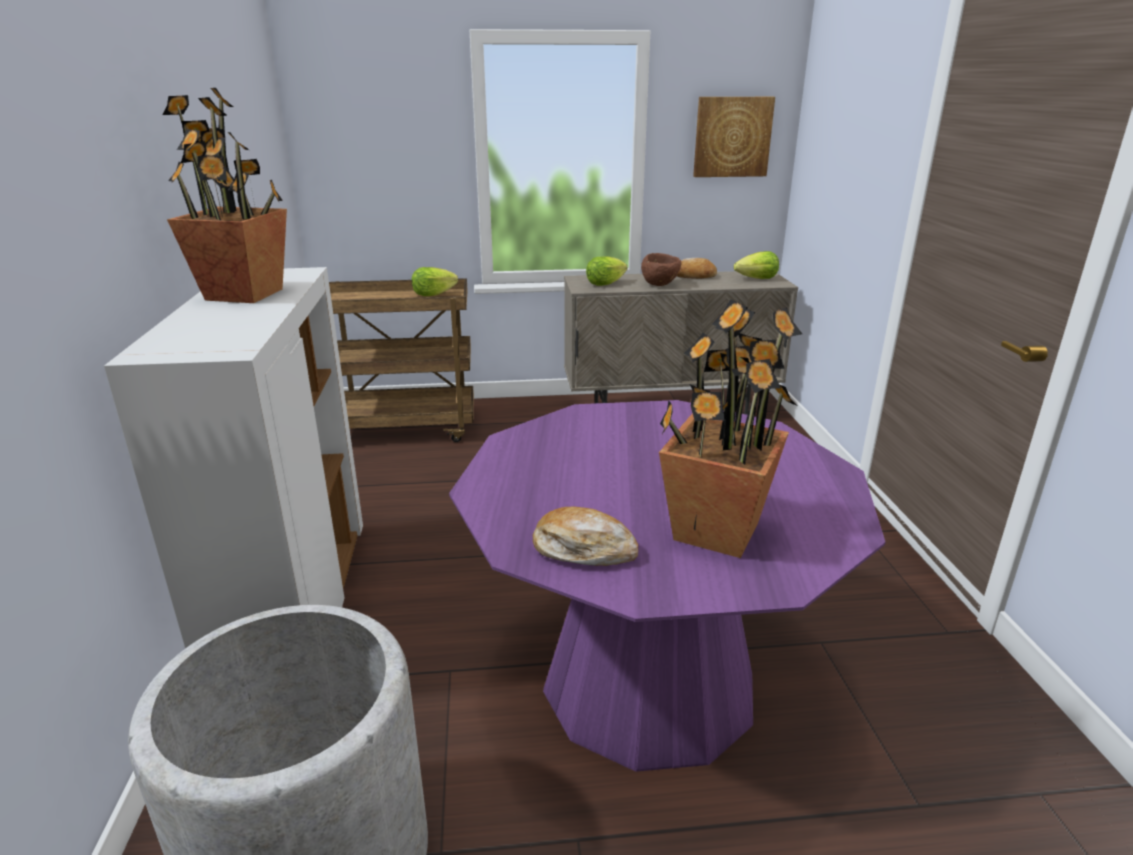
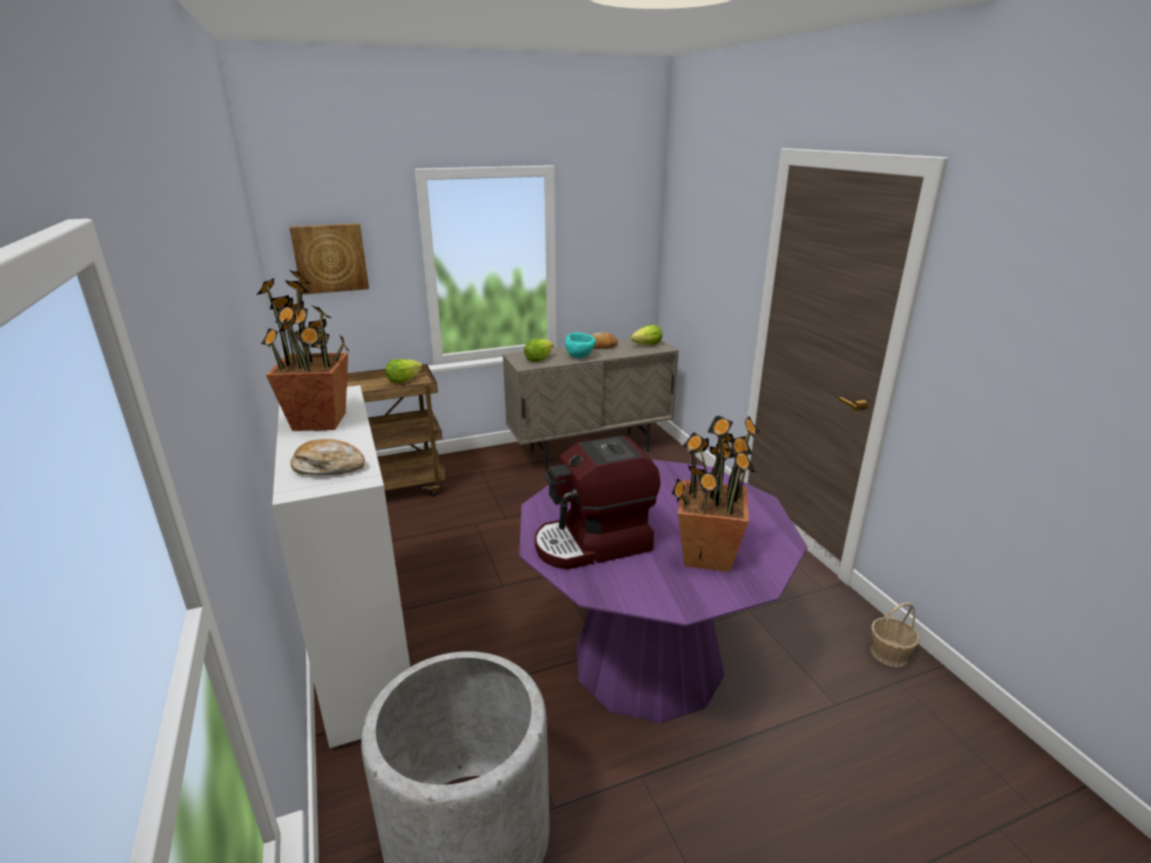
camera: 15 degrees left, 0 degrees up
bread [533,507,638,566] -> bread moved to [291,439,365,475]
brown bowl [641,253,682,286] -> turquoise bowl [565,333,596,358]
picture [693,97,775,177] -> picture moved to [289,223,369,295]
none -> coffee machine [535,436,661,570]
none -> basket [870,603,919,667]

